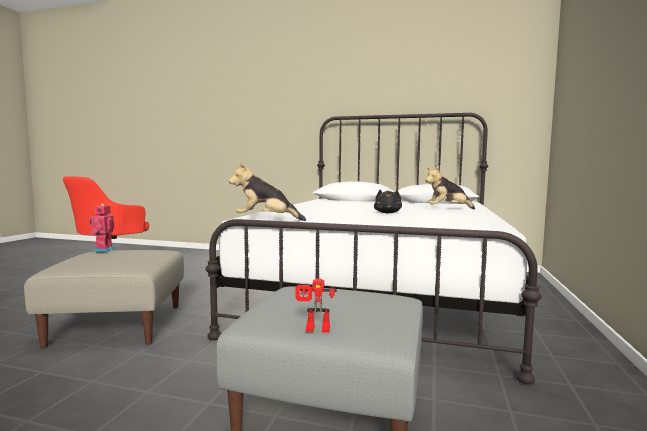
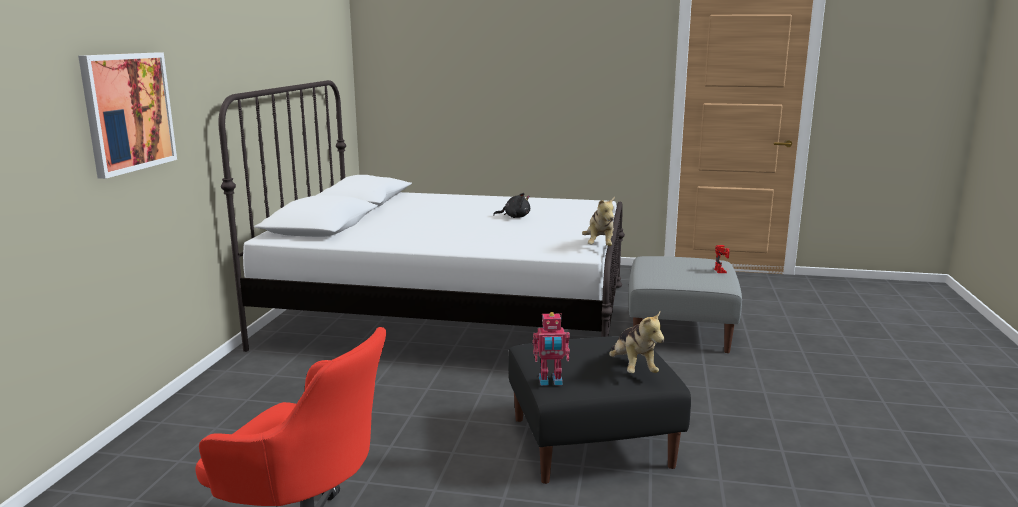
camera: 95 degrees left, 10 degrees up
beige ottoman [24,250,184,348] -> black ottoman [508,336,691,484]
plush toy [425,166,475,209] -> plush toy moved to [609,310,665,373]
none -> picture [78,52,177,179]

